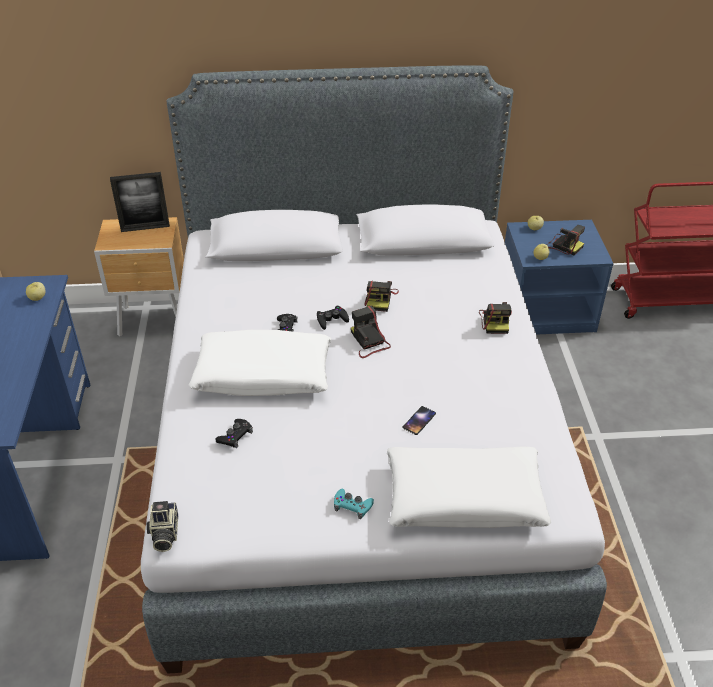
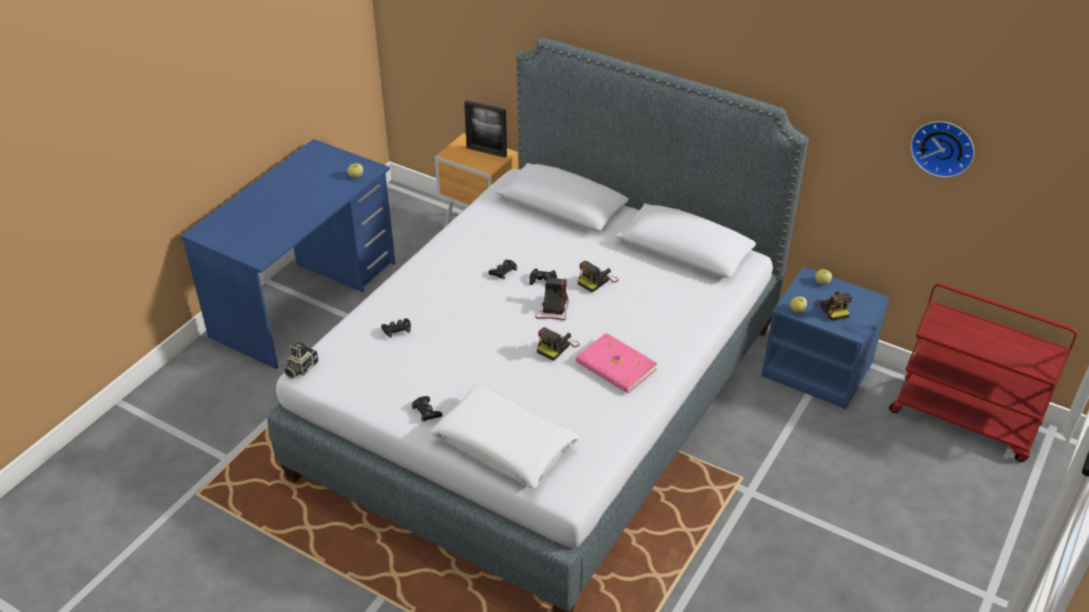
camera: 35 degrees right, 0 degrees up
white pillow [189,330,331,396] -> none
turquoise game controller [334,489,374,519] -> black game controller [412,396,442,422]
phone [402,406,436,435] -> none
camera [479,302,512,334] -> camera moved to [537,327,580,361]
none -> pink book [576,333,658,393]
none -> wall clock [910,121,975,178]

